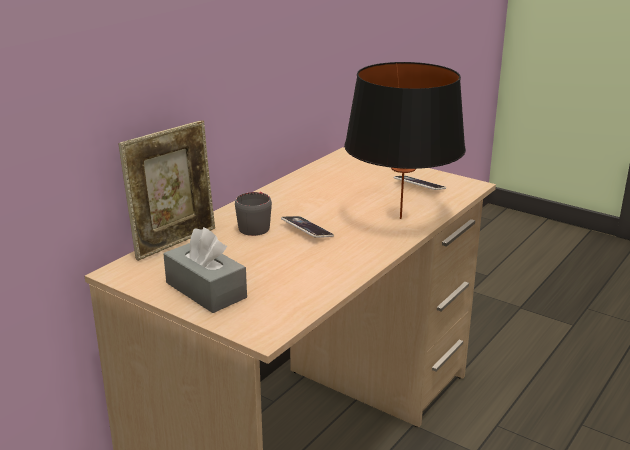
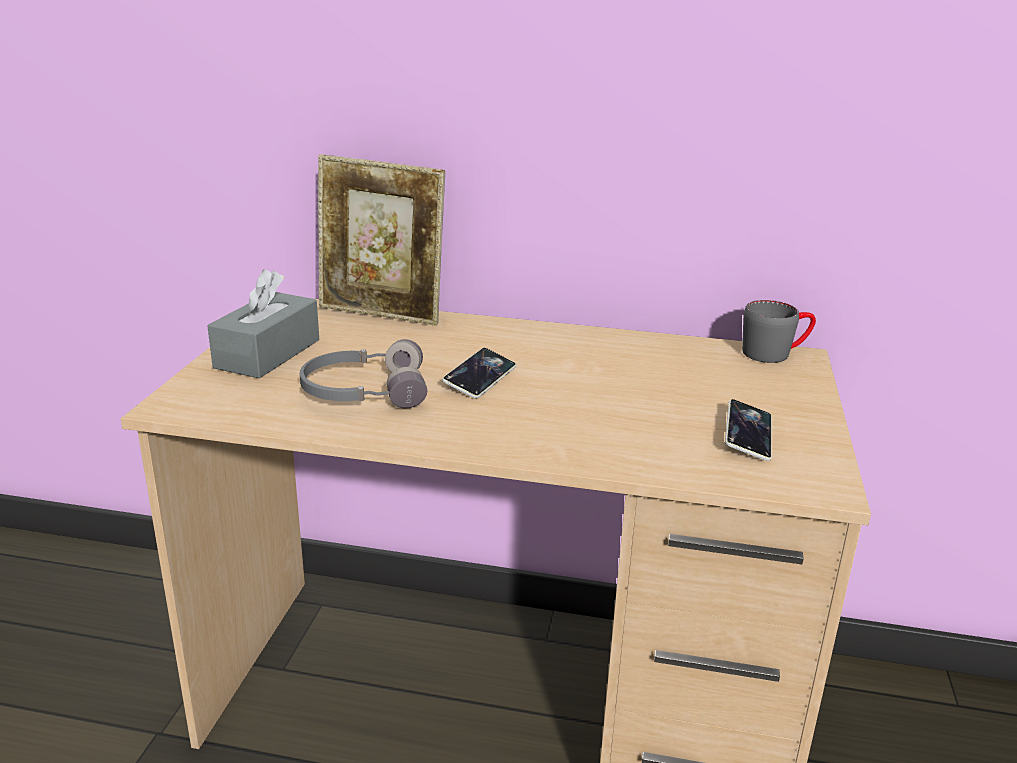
camera: 65 degrees right, 0 degrees up
grey mug [235,192,272,236] -> grey mug moved to [742,300,816,363]
black table lamp [344,62,466,219] -> none
none -> grey headphones [300,339,427,408]

